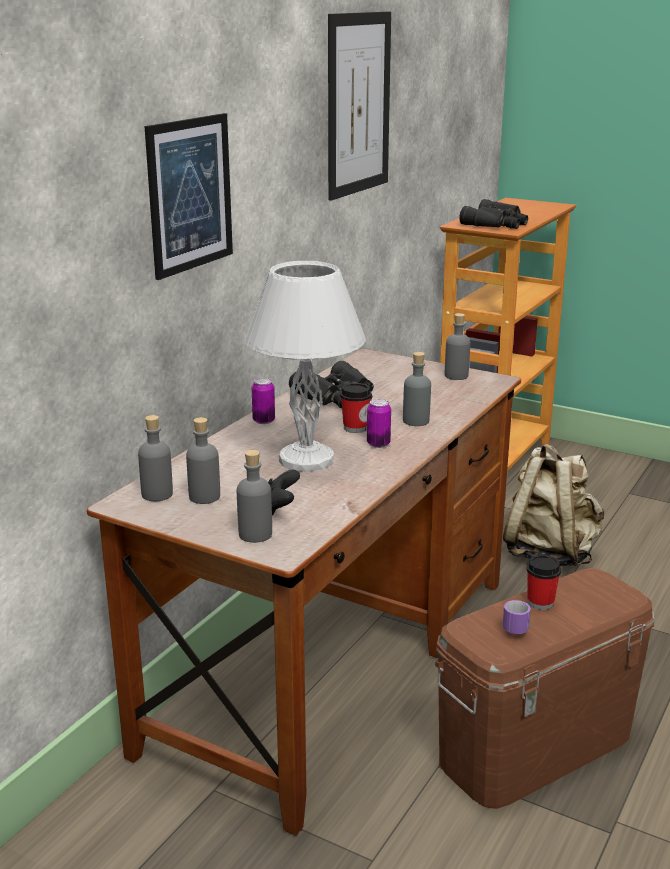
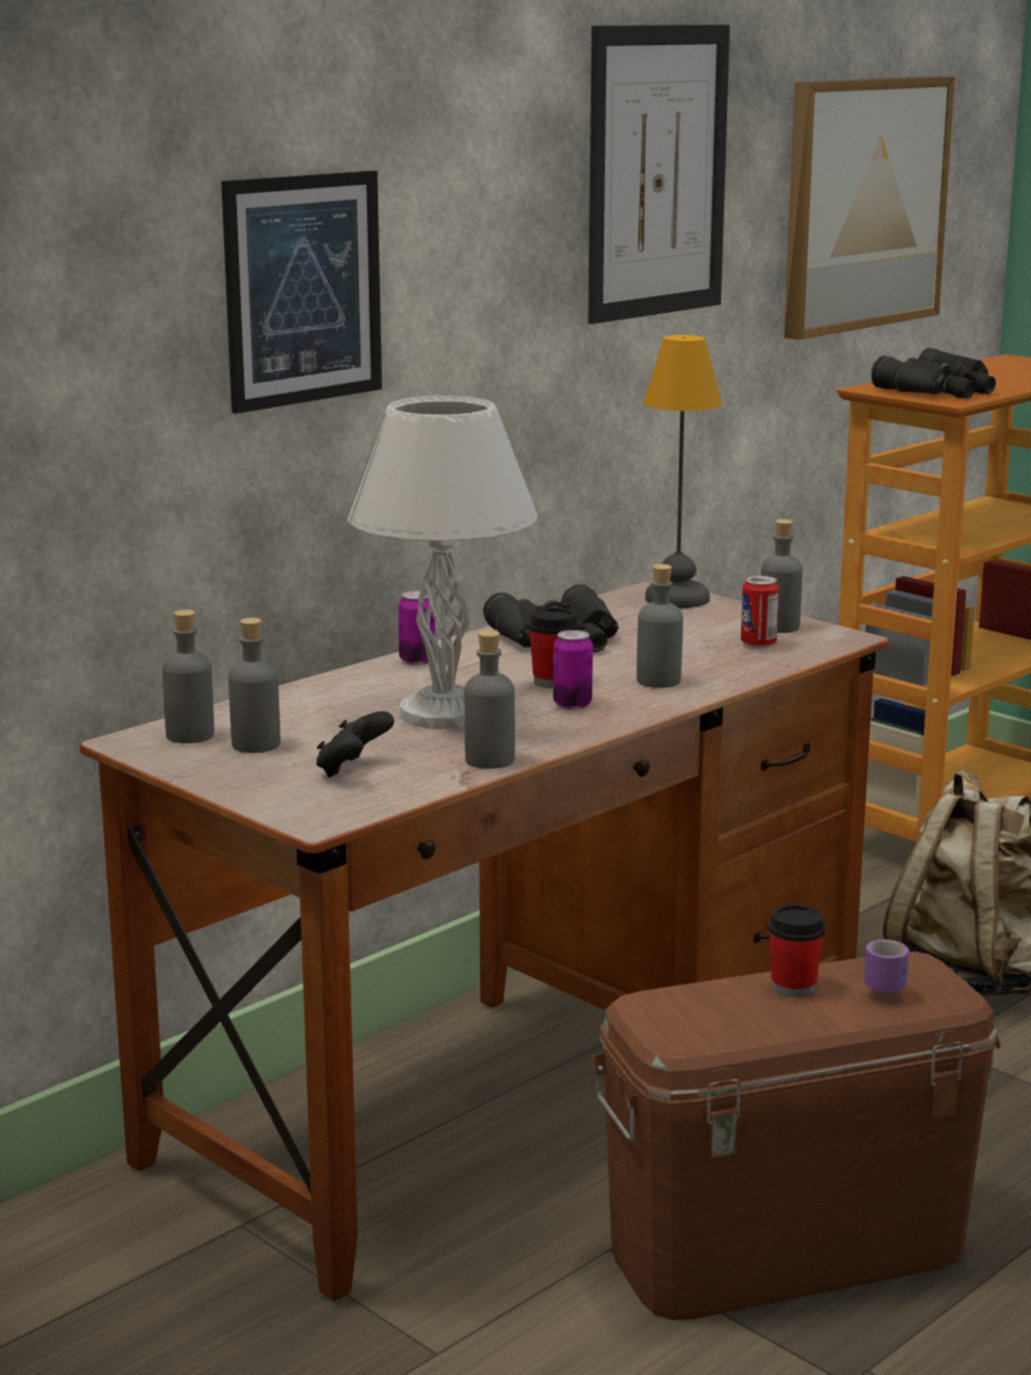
camera: 15 degrees right, 5 degrees down
grey bottle [237,450,272,543] -> grey bottle moved to [464,630,515,769]
mug [503,600,531,634] -> mug moved to [864,939,909,992]
none -> table lamp [643,335,722,608]
none -> can [741,576,779,648]
none -> picture [784,76,955,340]

